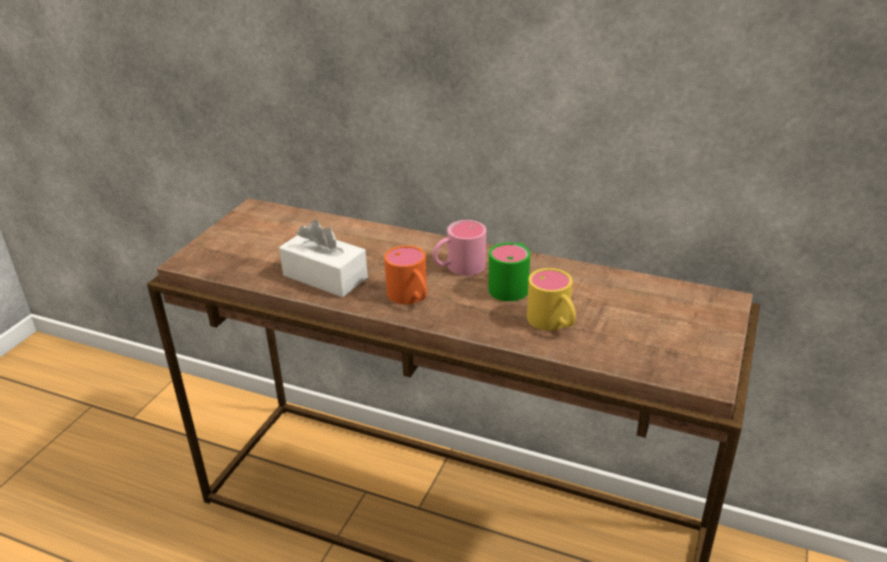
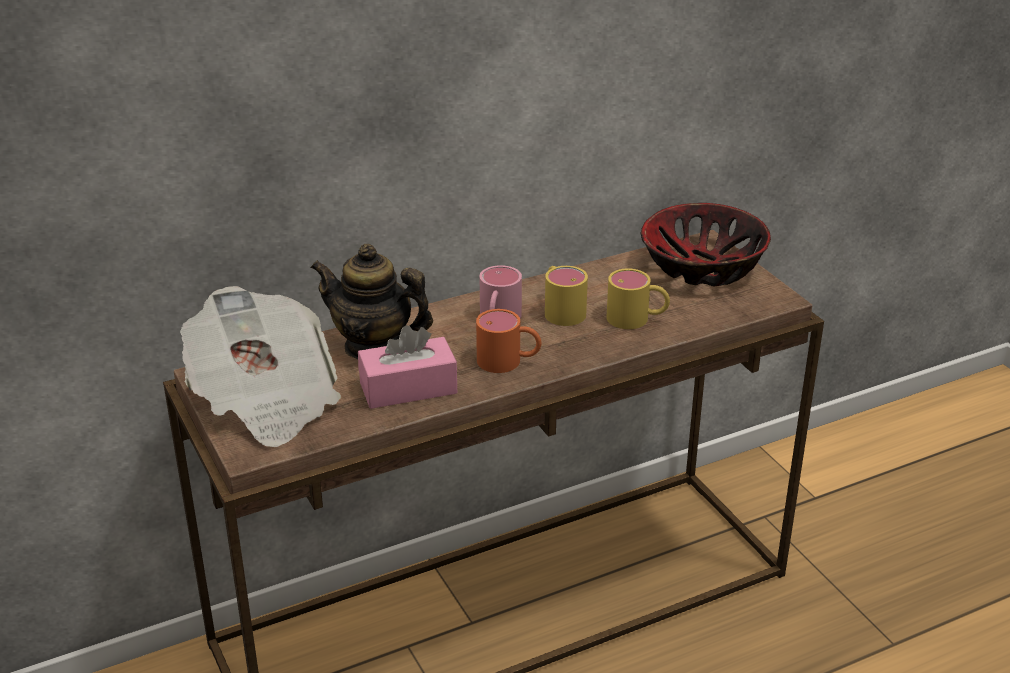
camera: 50 degrees left, 0 degrees up
white tissue box [279,220,368,297] -> pink tissue box [358,325,457,409]
green mug [488,243,530,301] -> yellow mug [545,266,588,326]
none -> newspaper [180,286,341,447]
none -> teapot [311,244,433,360]
none -> bowl [641,203,771,287]

